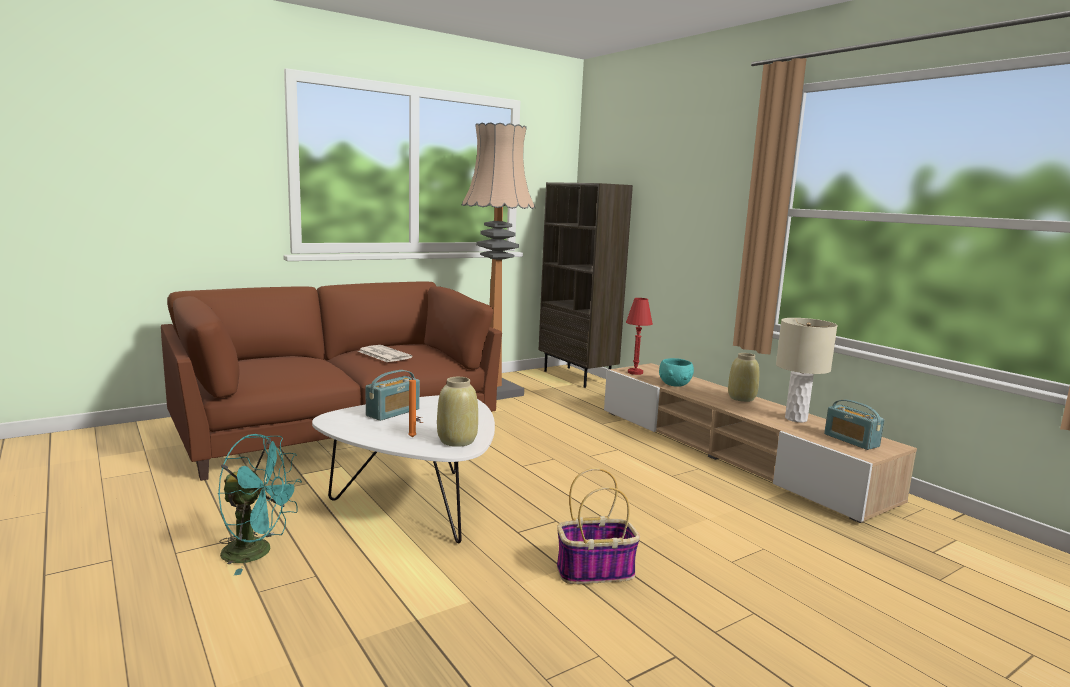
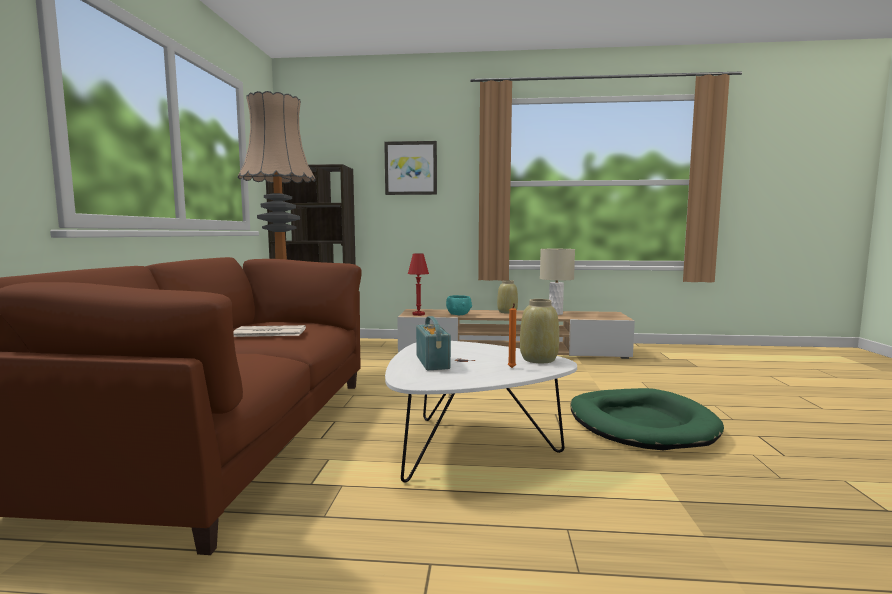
camera: 50 degrees left, 5 degrees down
turquoise fan [218,434,302,575] -> none
basket [557,468,640,584] -> green dog bed [570,388,724,450]
radio [824,400,884,450] -> none
none -> picture [384,141,437,195]

